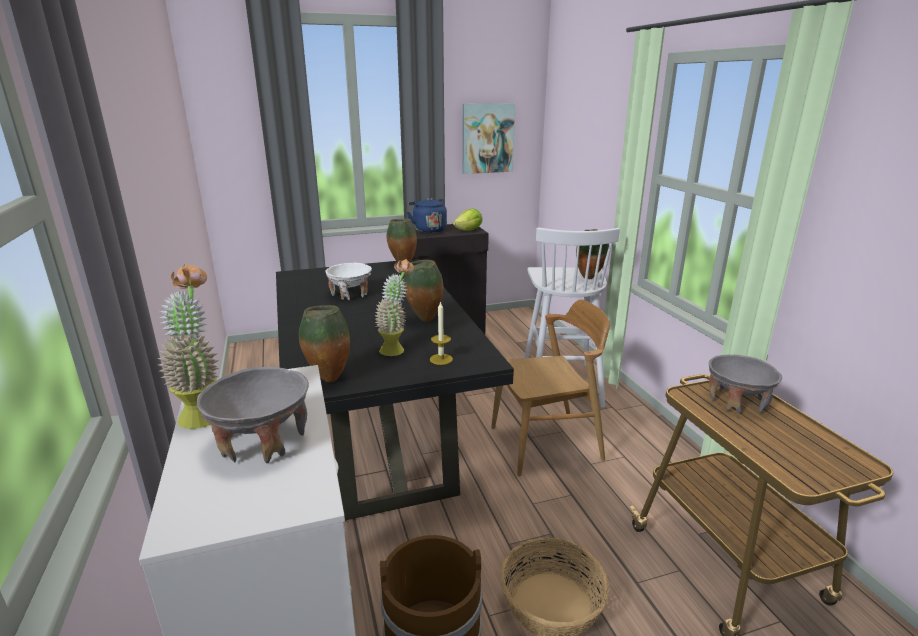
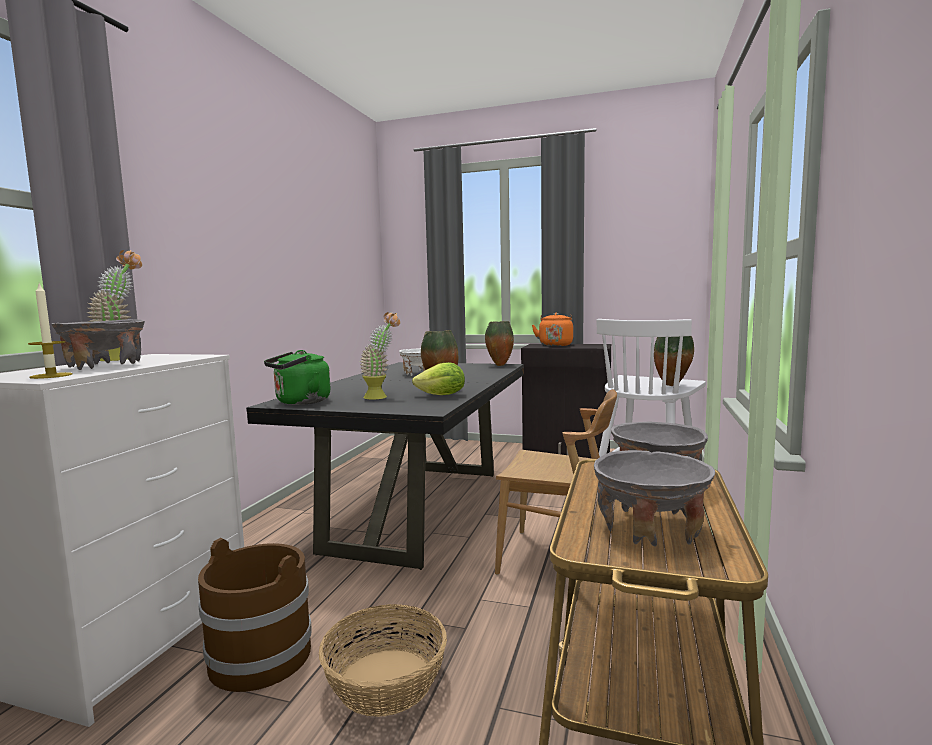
camera: 35 degrees right, 15 degrees down
vase [299,305,350,382] -> green kettle [264,350,331,405]
blue kettle [407,198,447,233] -> orange kettle [532,313,573,346]
candle [430,301,453,365] -> candle moved to [28,284,73,379]
lettuce [453,209,483,231] -> lettuce moved to [412,362,465,395]
picture [462,103,515,174] -> none
none -> grey bowl [594,450,715,547]

